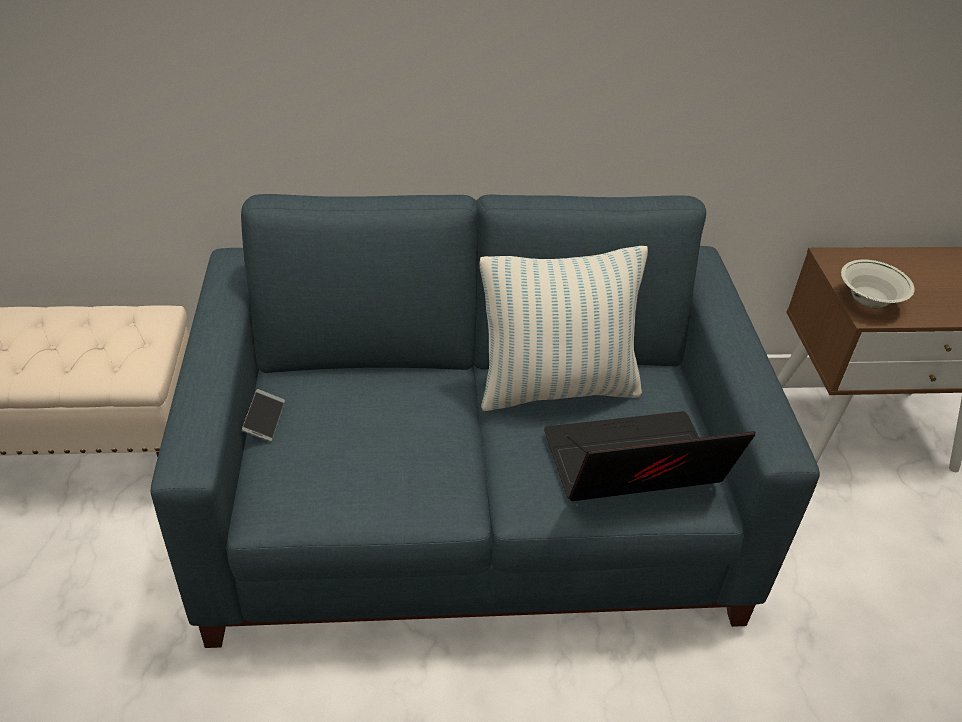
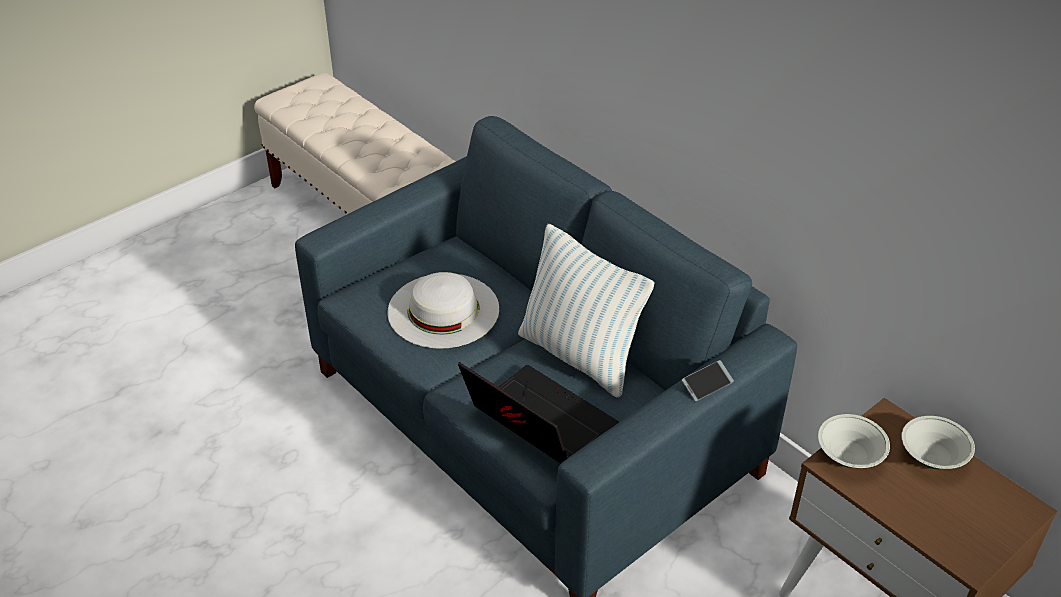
camera: 55 degrees right, 0 degrees up
phone [242,389,285,442] -> phone moved to [681,360,734,401]
none -> white hat [388,272,499,349]
none -> white bowl [901,416,975,469]

